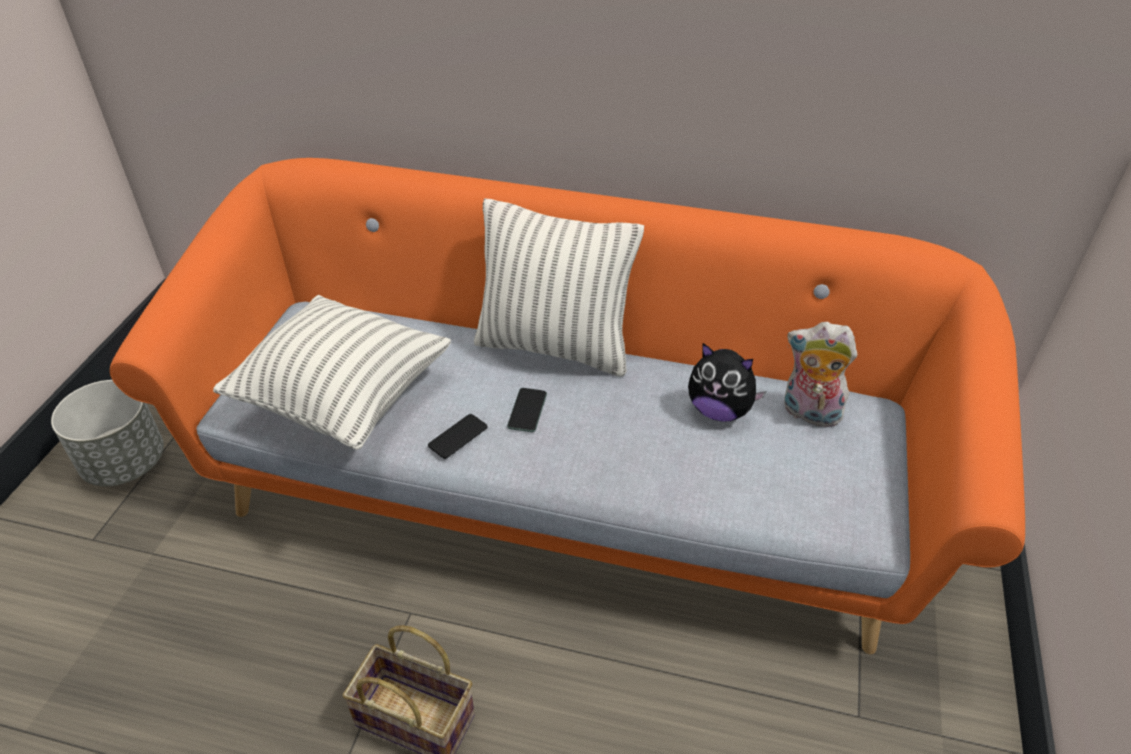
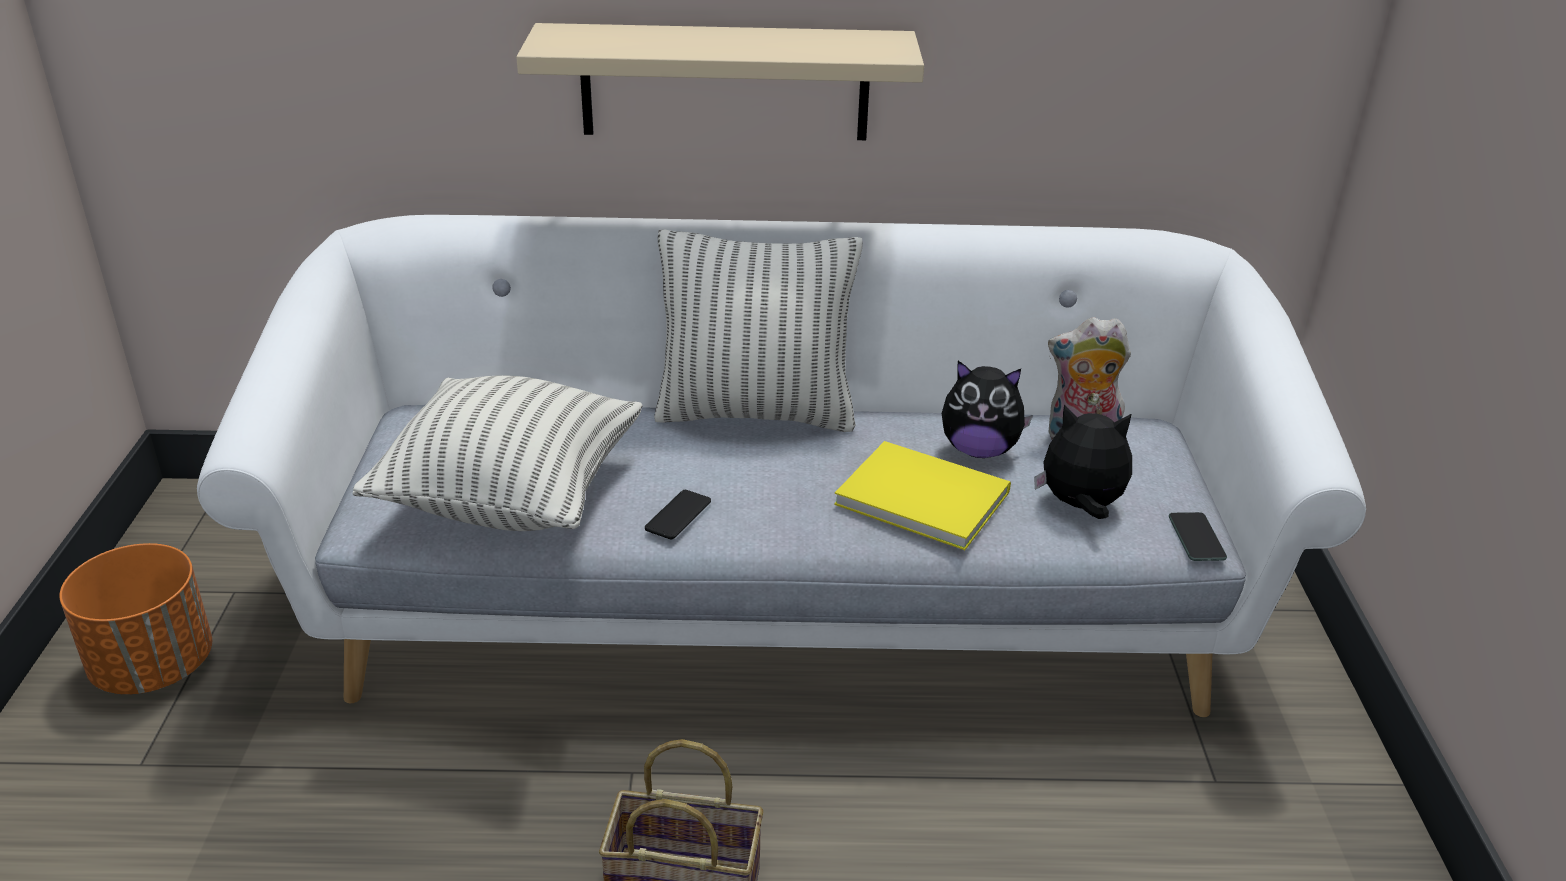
camera: 15 degrees left, 10 degrees down
grey planter [51,380,164,486] -> orange planter [59,543,212,695]
orange sofa [110,158,1025,654] -> white sofa [197,215,1366,717]
phone [507,388,547,432] -> phone moved to [1169,512,1227,561]
none -> beige shelf [516,23,924,140]
none -> yellow book [834,441,1011,550]
none -> plush toy [1034,405,1132,519]

